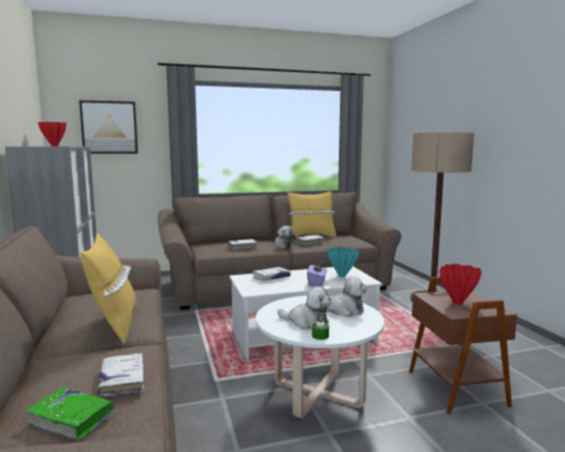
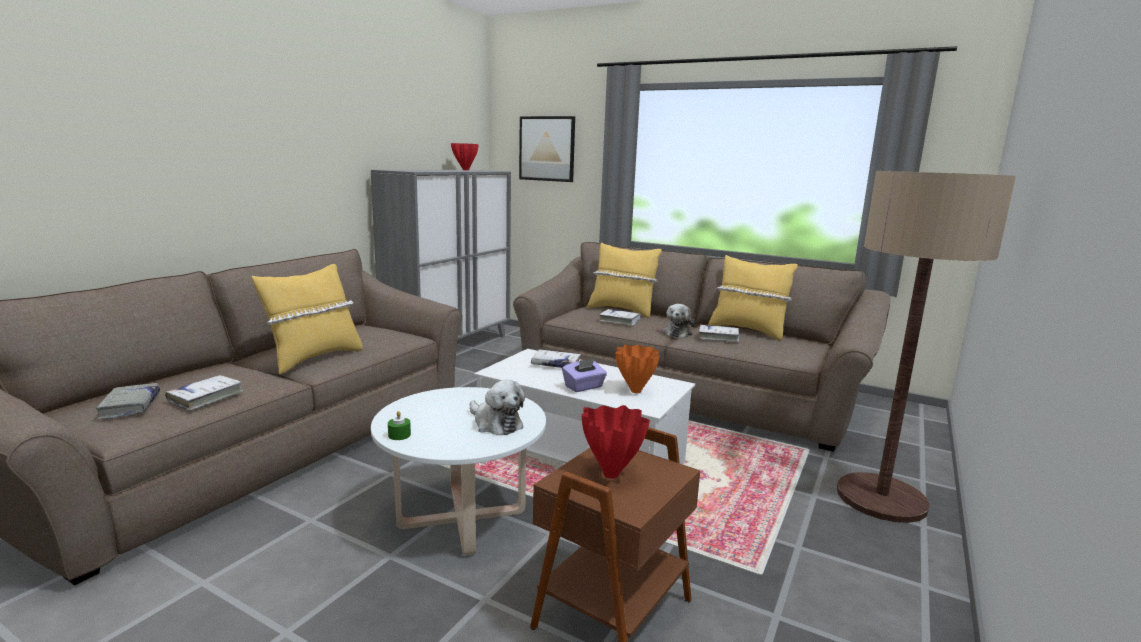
camera: 45 degrees right, 5 degrees up
green book [25,387,115,440] -> grey book [96,383,160,419]
plush toy [277,287,331,330] -> none
turquoise vase [327,247,359,278] -> orange vase [615,345,660,393]
none -> yellow pillow [587,242,662,318]

